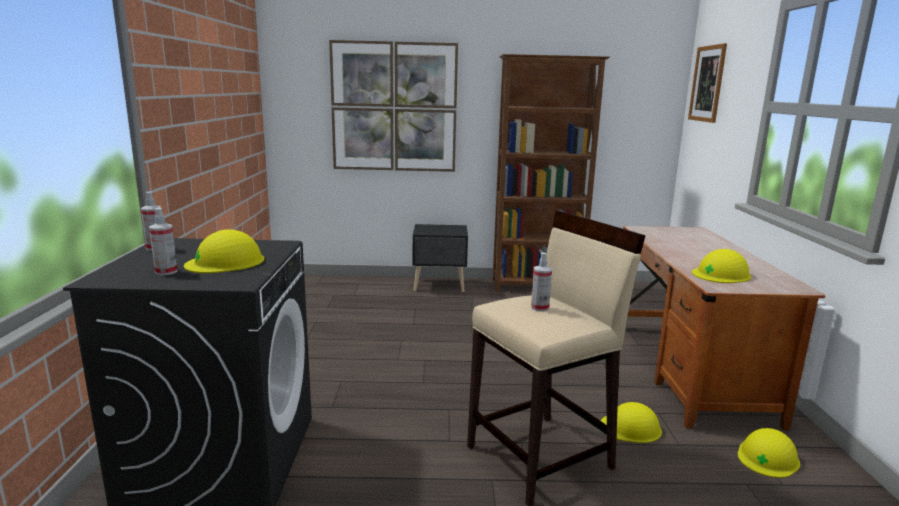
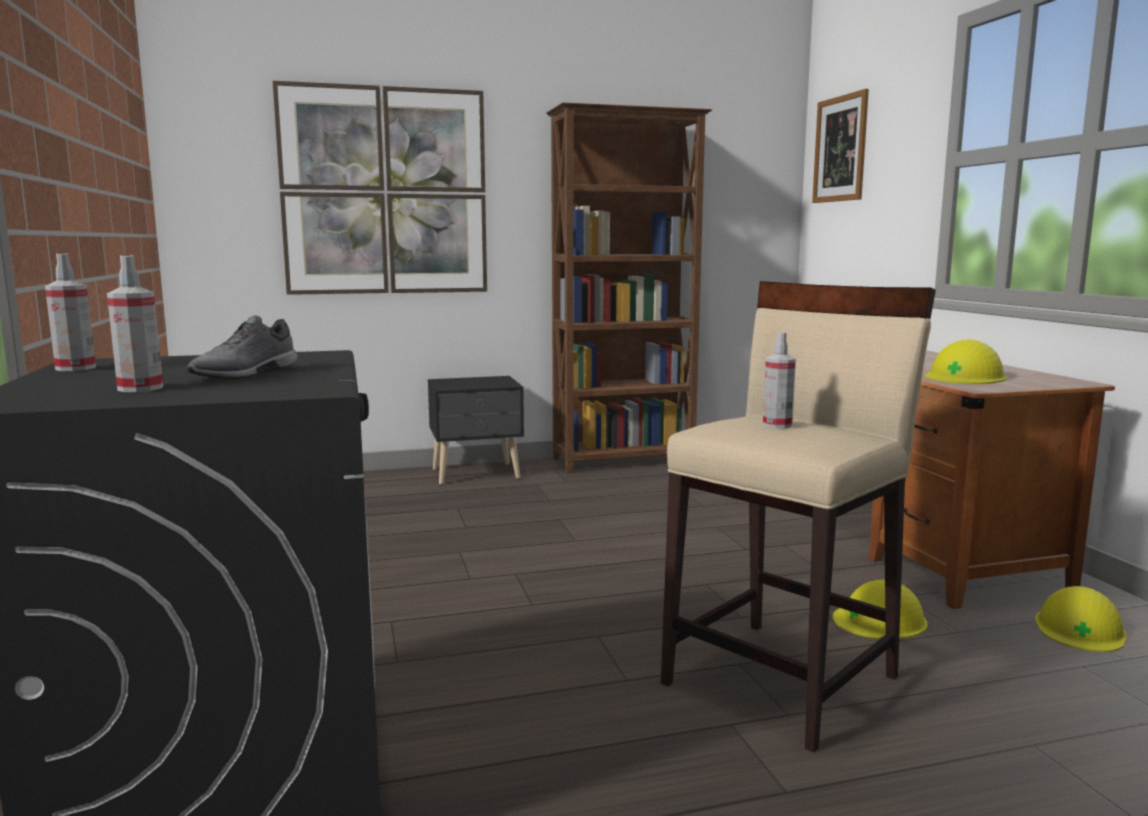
camera: 15 degrees left, 5 degrees down
yellow hard hat [184,229,264,273] -> grey shoe [186,316,298,379]

